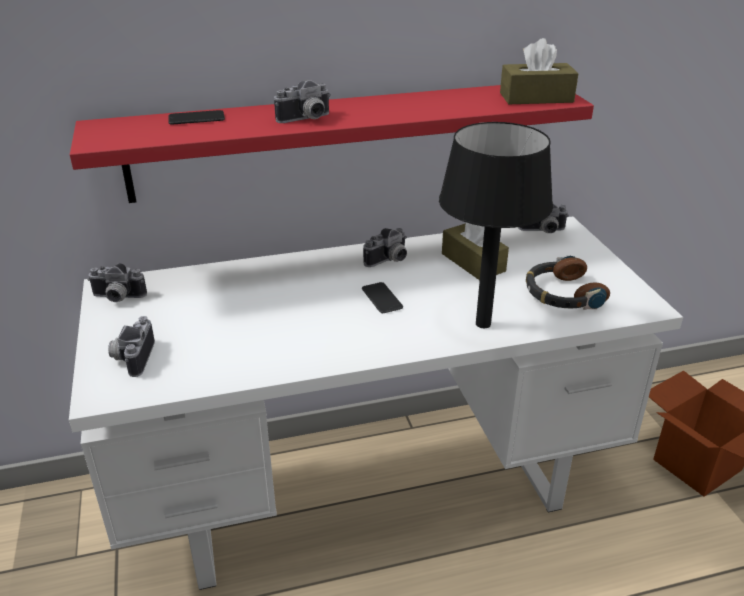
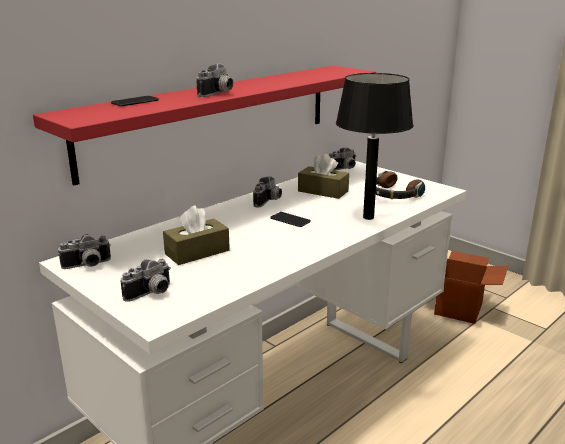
camera: 30 degrees left, 10 degrees down
camera [108,316,155,377] -> camera turned 105 degrees counterclockwise [120,259,171,302]
brown tissue box [500,38,579,104] -> brown tissue box moved to [163,205,230,265]

